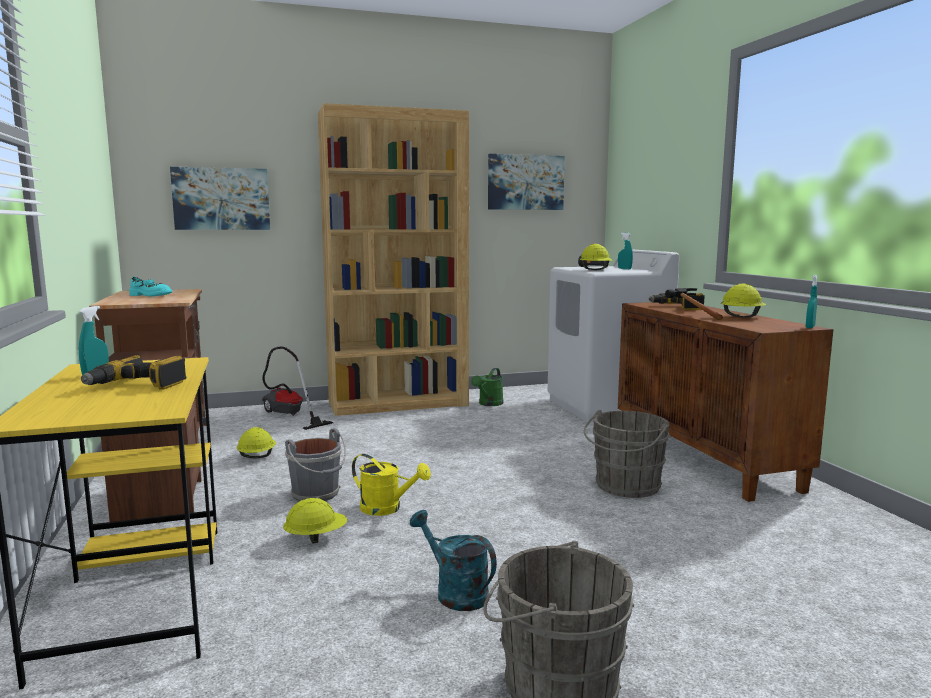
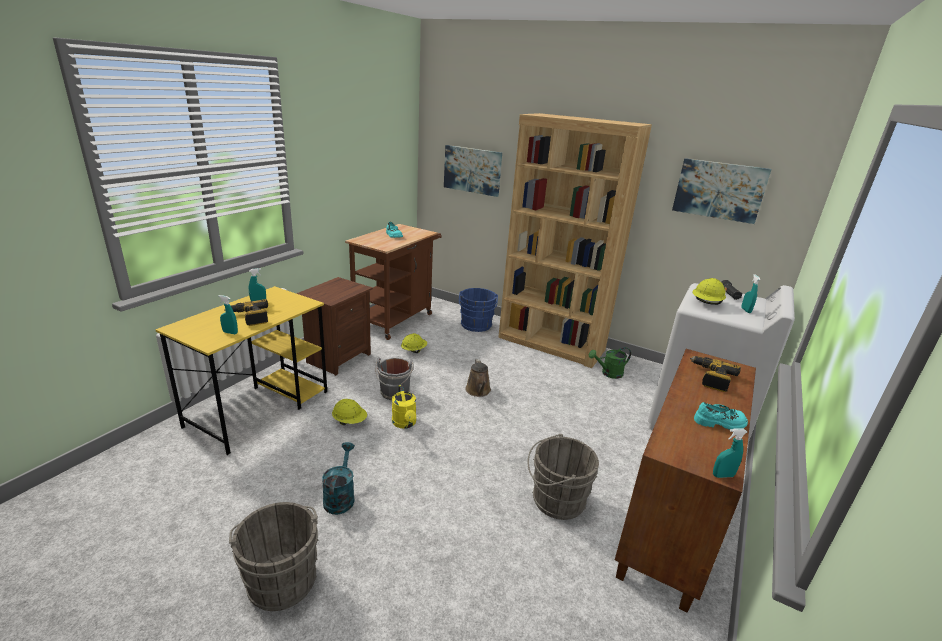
camera: 45 degrees right, 15 degrees up
vacuum cleaner [262,347,333,430] -> blue bucket [459,288,498,332]
hammer [665,288,723,320] -> none
yellow hard hat [721,284,766,318] -> turquoise shoe [694,402,748,430]
none -> turquoise spray bottle [218,295,238,334]
none -> brown watering can [465,359,491,397]

